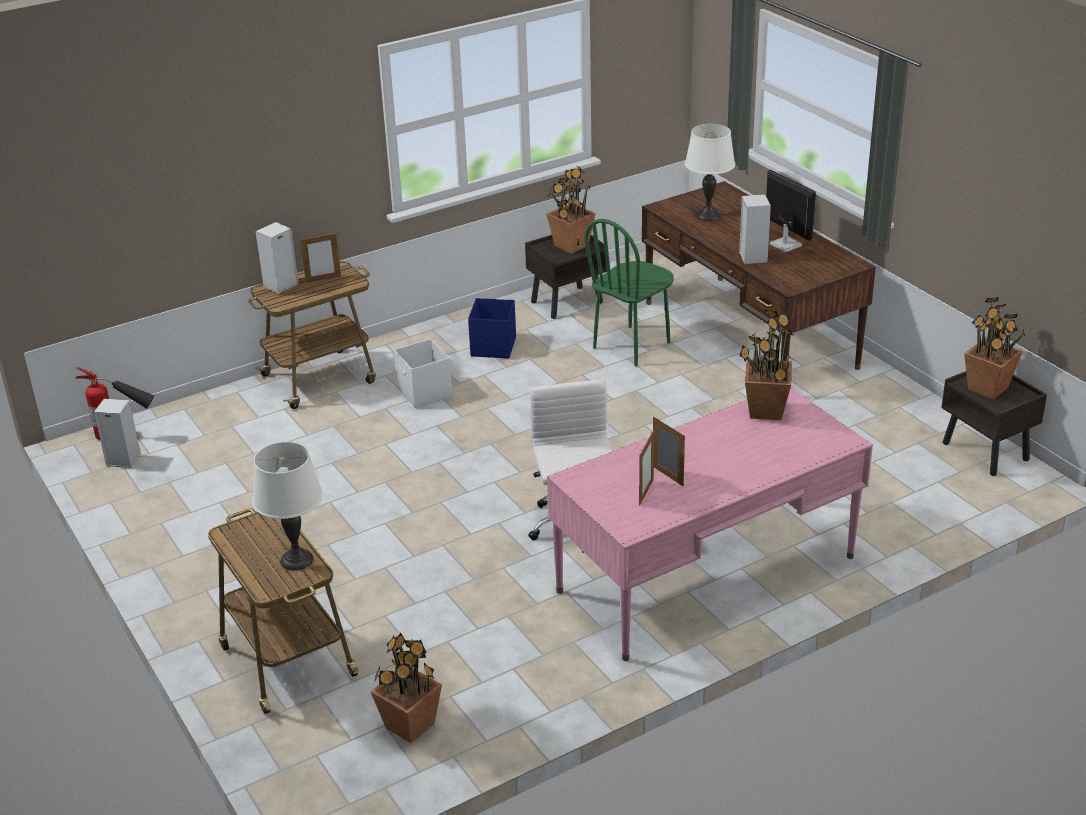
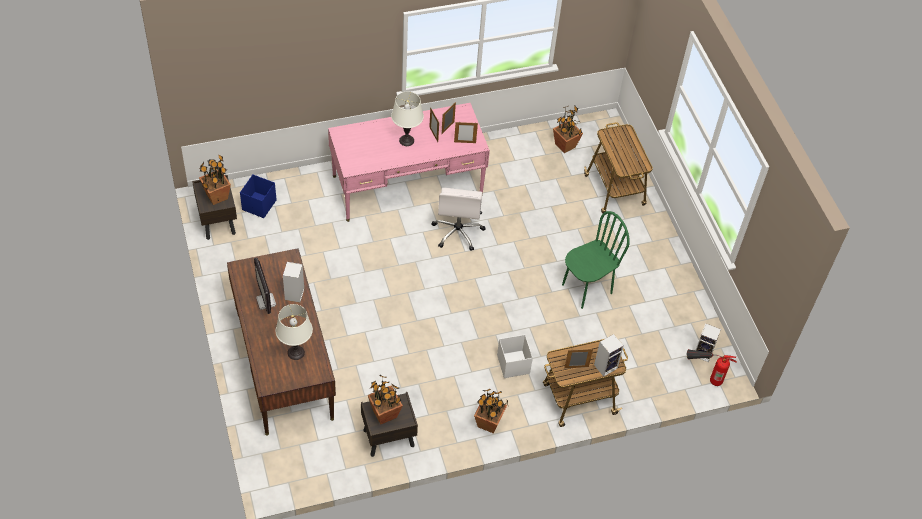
camera: 170 degrees left, 20 degrees up
white table lamp [252,442,323,570] -> white table lamp moved to [391,91,424,146]
blue storage box [468,298,516,358] -> blue storage box moved to [240,175,277,218]
green chair [585,219,674,366] -> green chair moved to [562,211,630,309]
potted plant [739,310,793,420] -> potted plant moved to [474,389,508,434]
none -> picture frame [454,122,478,143]

